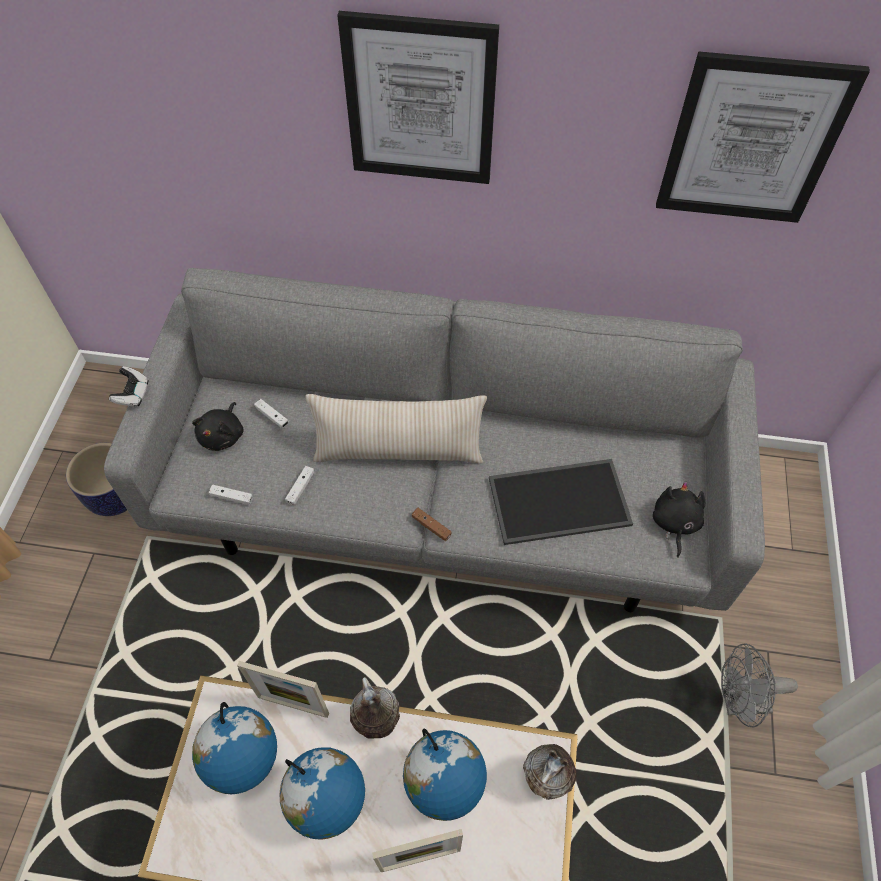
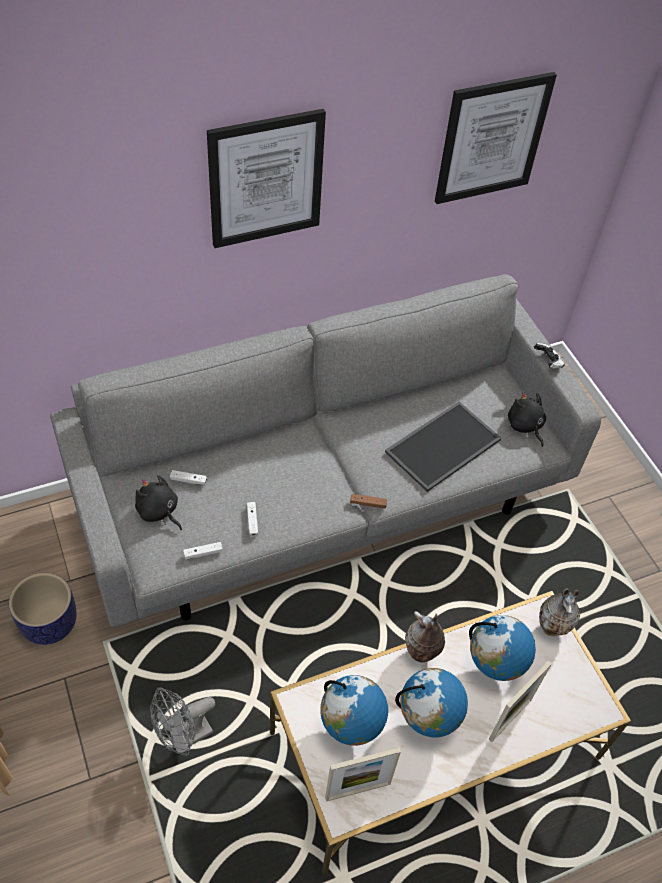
camera: 35 degrees left, 5 degrees down
game controller [109,366,149,407] -> game controller moved to [534,343,565,369]
black plush toy [192,402,243,451] -> black plush toy turned 150 degrees clockwise [135,475,182,530]
picture frame [237,661,329,718] -> picture frame moved to [325,747,401,801]
beige pillow [306,394,487,464] -> none
grey fan [721,643,798,728] -> grey fan moved to [150,687,215,756]

